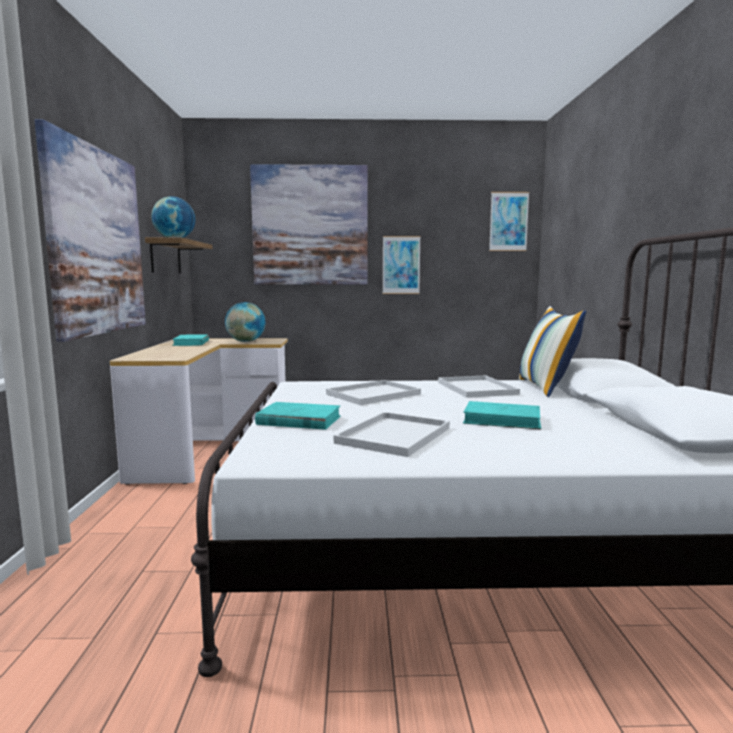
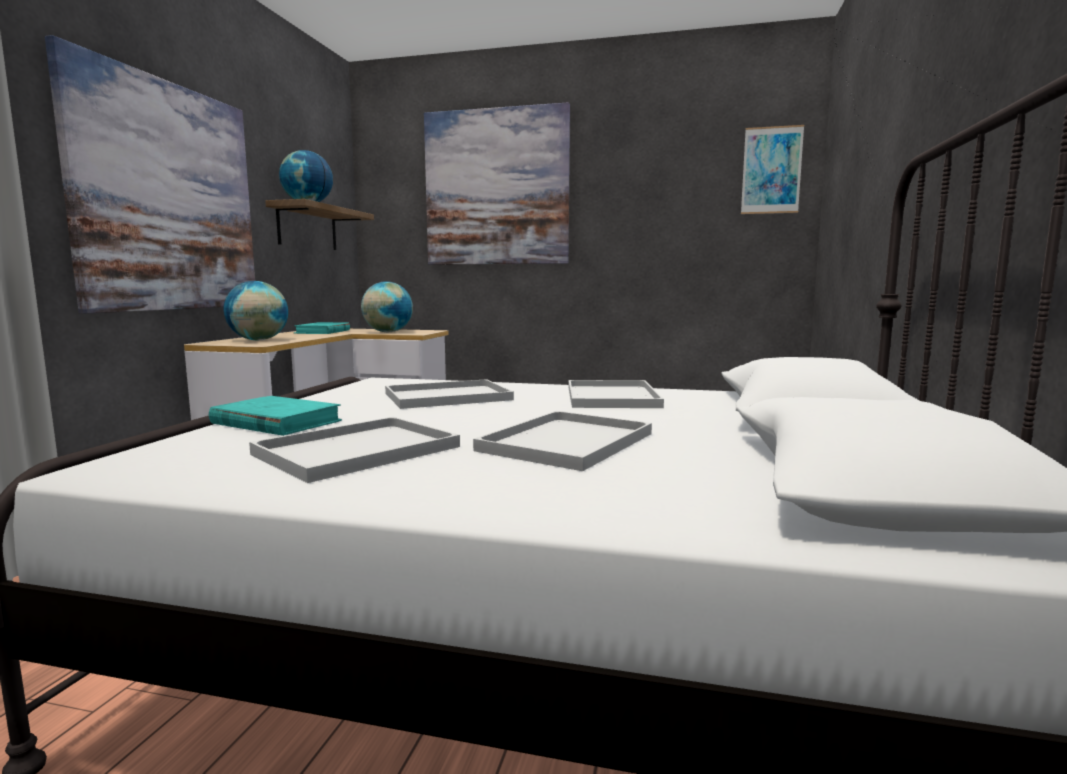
camera: 15 degrees right, 0 degrees up
picture [383,236,421,294] -> none
turquoise book [463,401,541,430] -> white tray [473,411,652,471]
pillow [519,306,586,397] -> none
none -> globe [224,281,288,340]

